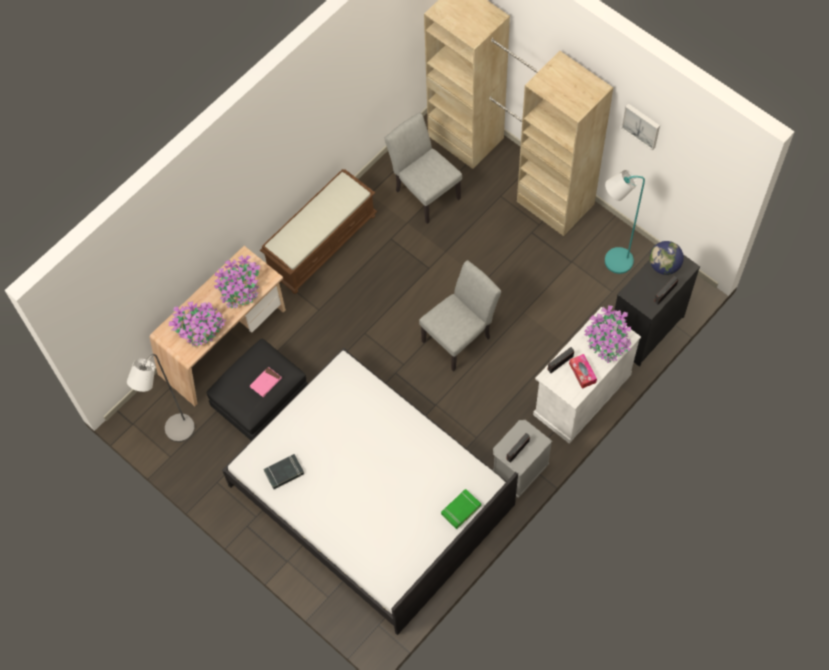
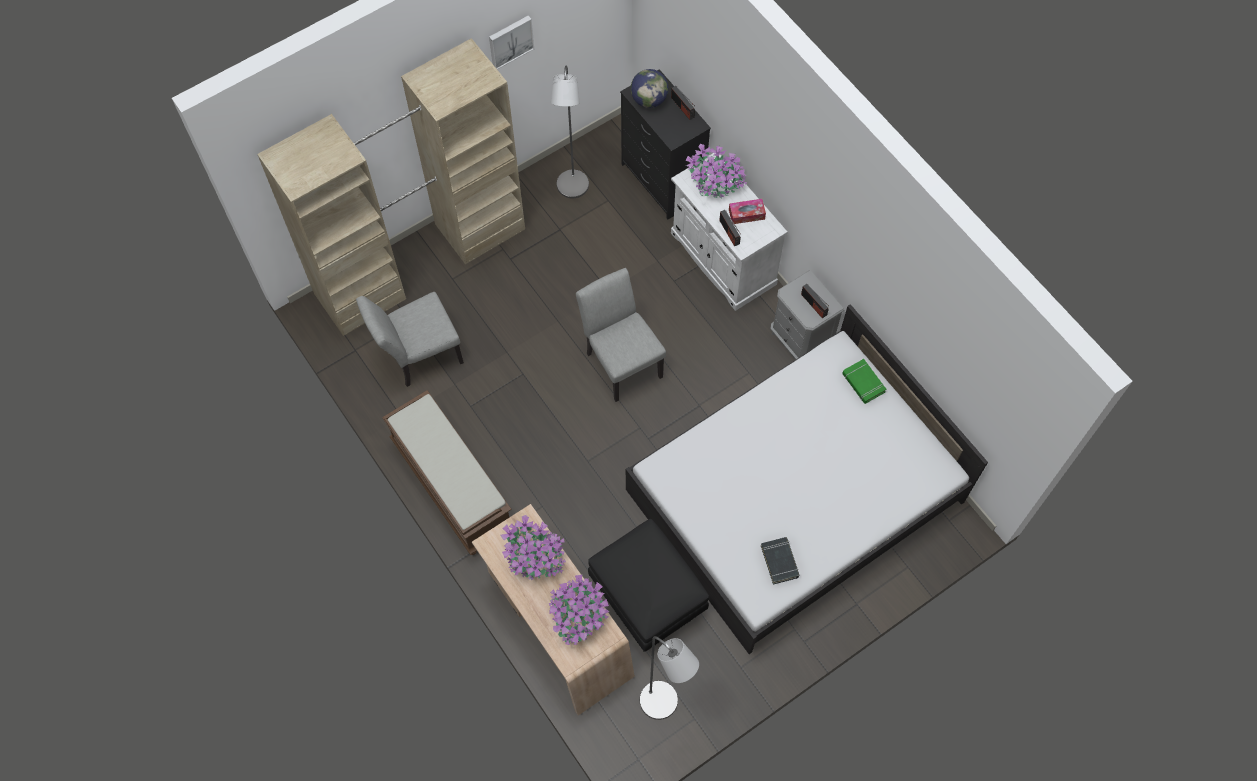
camera: 80 degrees left, 0 degrees up
pink book [250,367,281,397] -> none
turquoise floor lamp [605,170,645,274] -> grey floor lamp [551,66,589,198]

